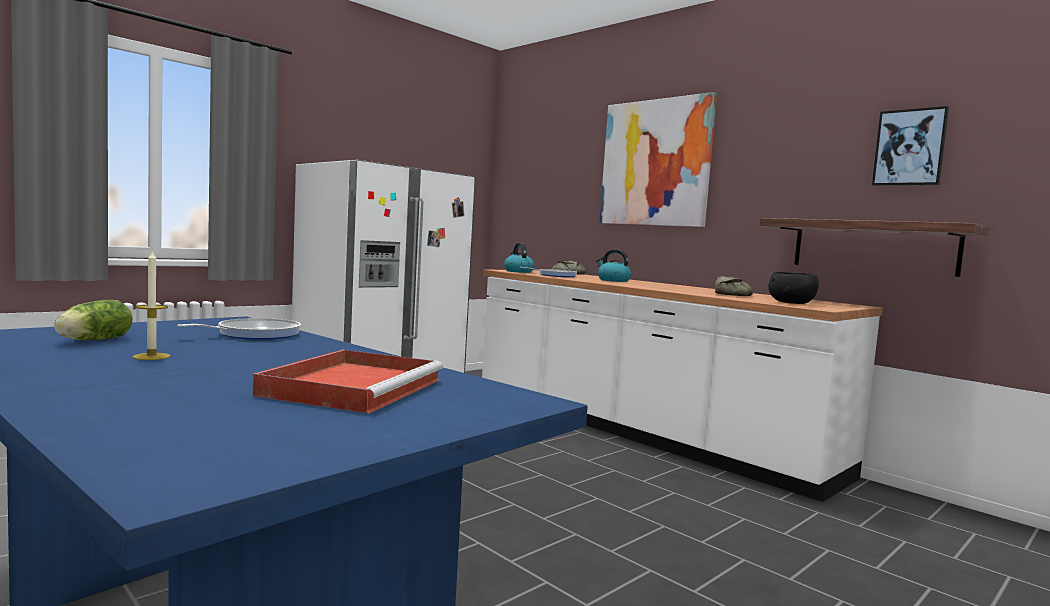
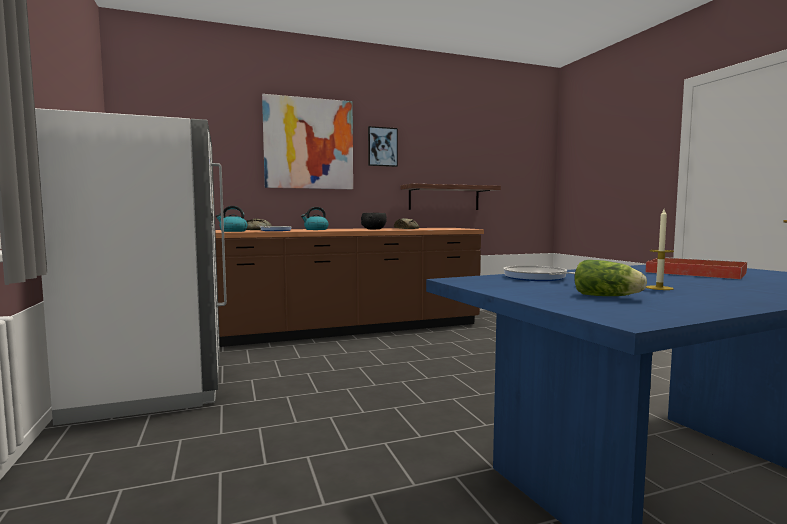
camera: 65 degrees left, 0 degrees up
white counter [482,269,883,502] -> brown counter [215,228,484,347]
black bowl [768,272,819,304] -> black bowl moved to [361,213,387,229]
picture [872,106,949,186] -> picture moved to [368,126,398,167]

